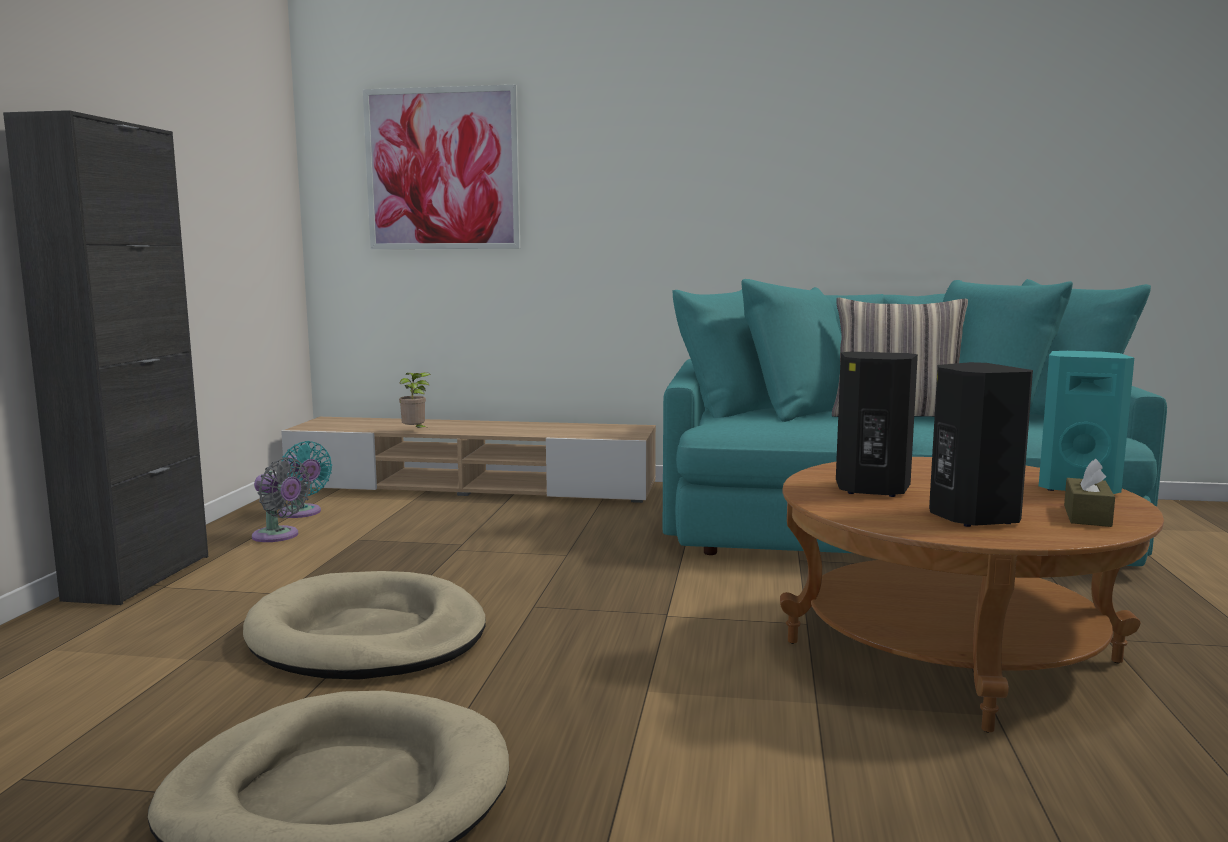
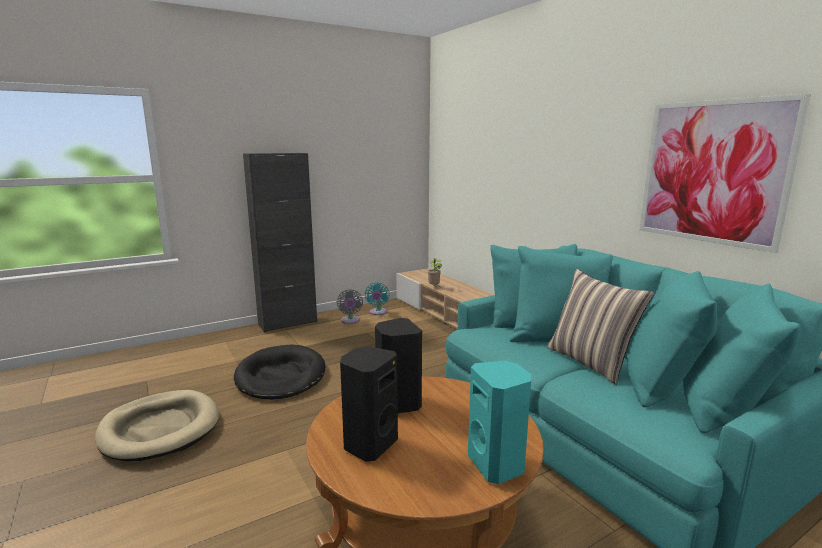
camera: 50 degrees right, 5 degrees up
beige dog bed [243,571,486,680] -> black dog bed [234,345,325,399]
picture [363,85,520,249] -> picture moved to [639,94,811,253]
brown tissue box [1064,458,1115,527] -> none

